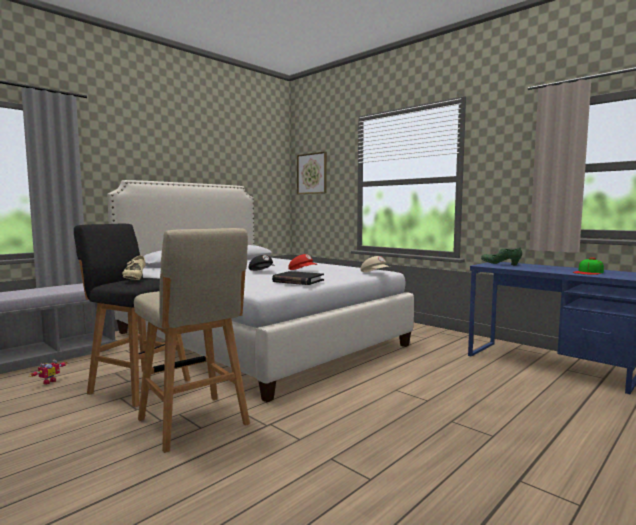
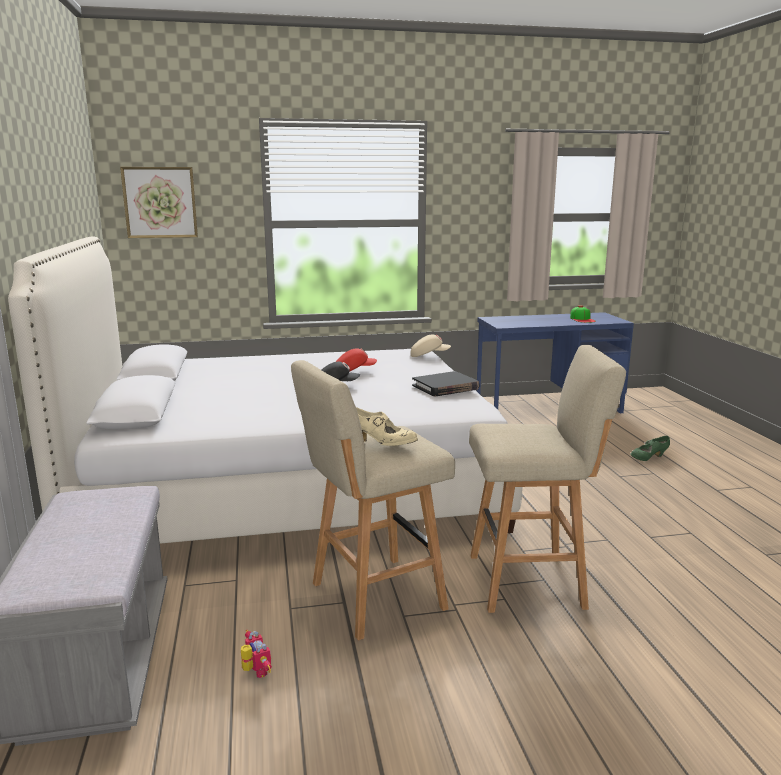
camera: 55 degrees left, 10 degrees up
black stool [74,224,190,407] -> beige stool [291,360,455,640]
green shoe [481,247,522,265] -> green shoe moved to [631,436,670,461]

